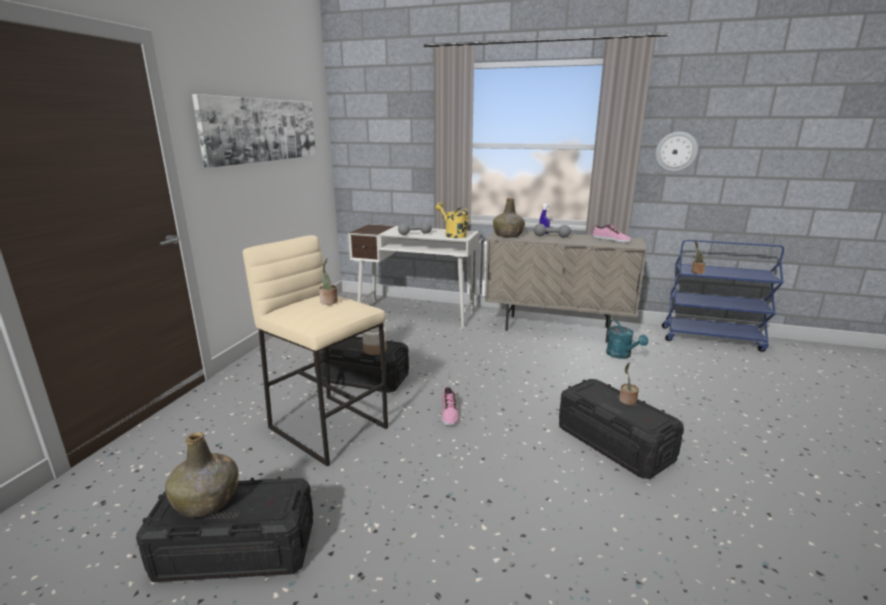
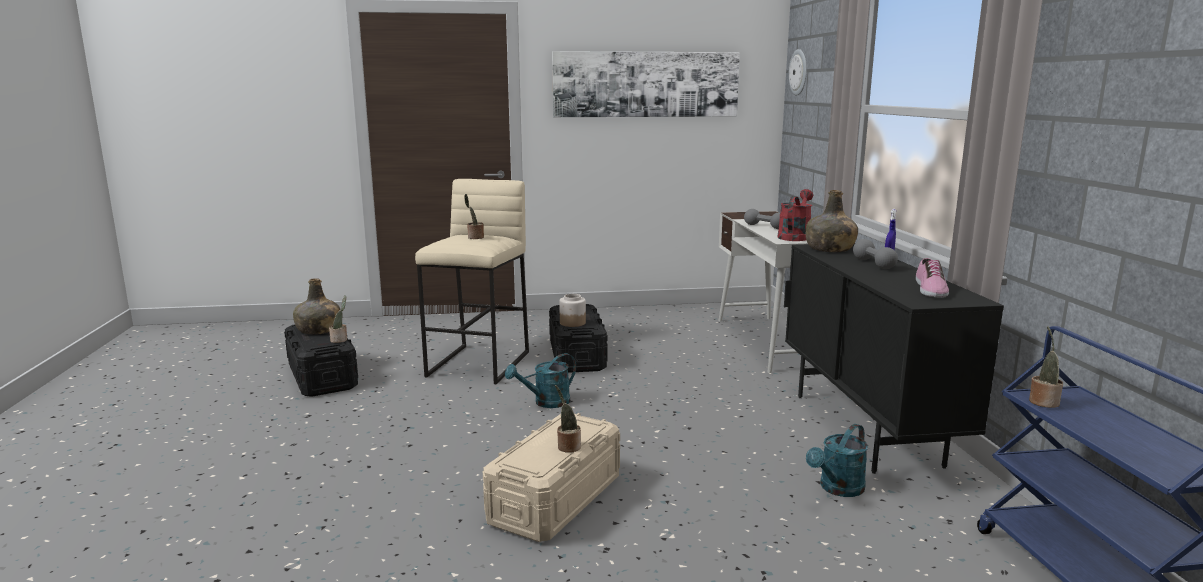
camera: 65 degrees right, 5 degrees down
yellow watering can [436,203,469,238] -> red watering can [777,189,813,241]
shoe [441,386,459,426] -> turquoise watering can [505,353,576,408]
beige cabinet [485,231,647,343] -> black cabinet [784,243,1004,474]
black storage box [559,379,684,479] -> beige storage box [483,413,620,542]
wall clock [655,132,698,172] -> wall clock moved to [789,49,807,96]
none -> potted plant [329,295,347,343]

